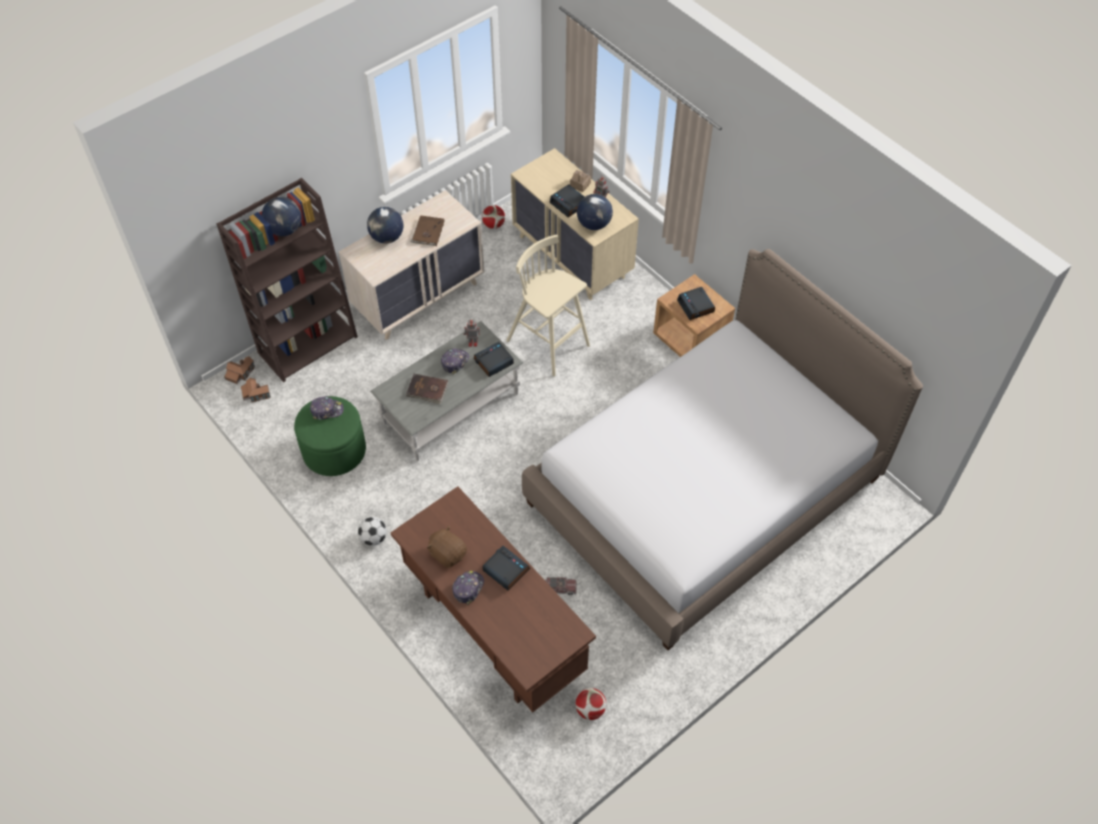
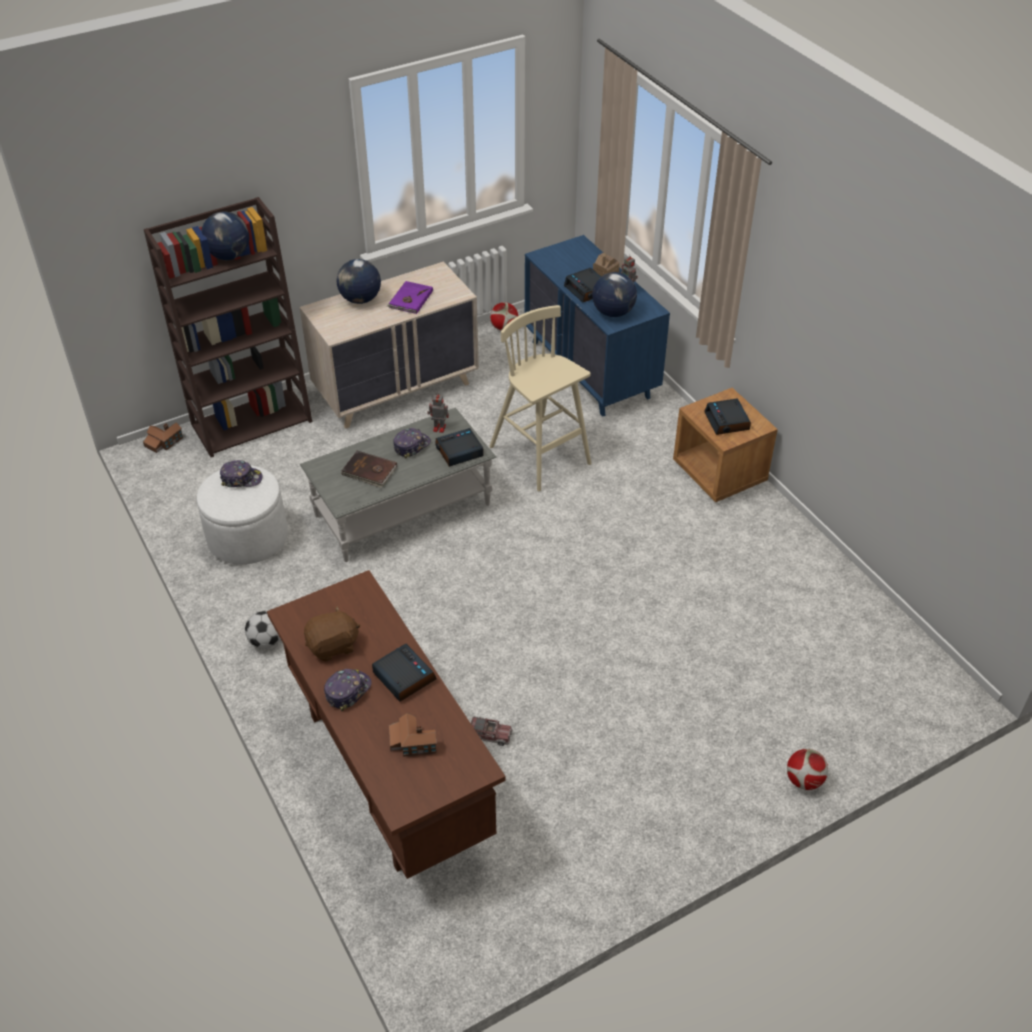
camera: 10 degrees right, 10 degrees down
toy house [241,378,271,402] -> toy house moved to [389,713,437,757]
green ottoman [294,396,366,476] -> white ottoman [197,465,288,565]
brown book [411,215,444,246] -> purple book [387,281,433,314]
brown plush toy [427,526,467,568] -> brown plush toy turned 105 degrees clockwise [304,606,360,662]
beige dresser [511,148,639,300] -> blue dresser [525,235,670,417]
bed [522,249,923,650] -> none
football [576,688,606,720] -> football moved to [787,749,828,790]

